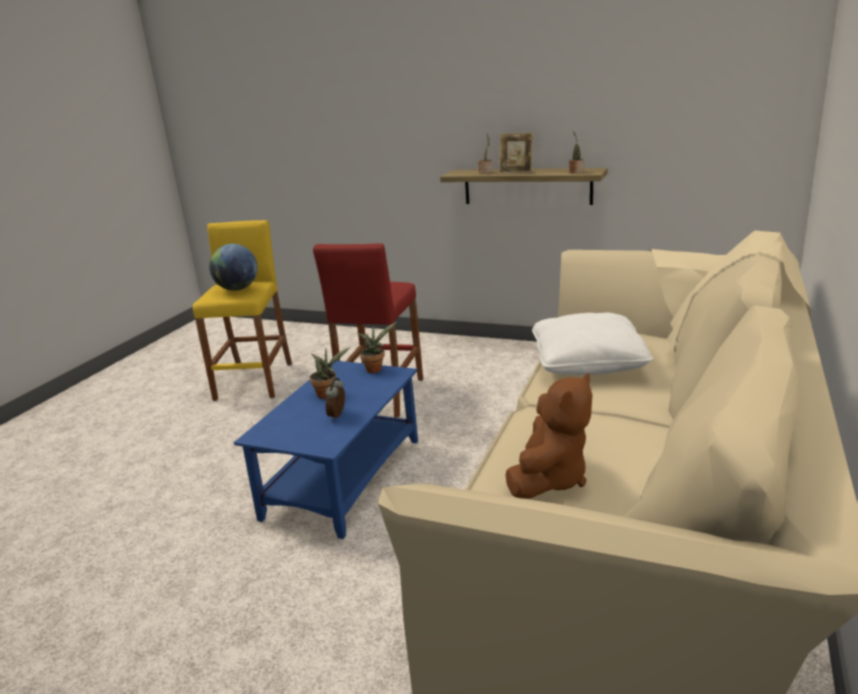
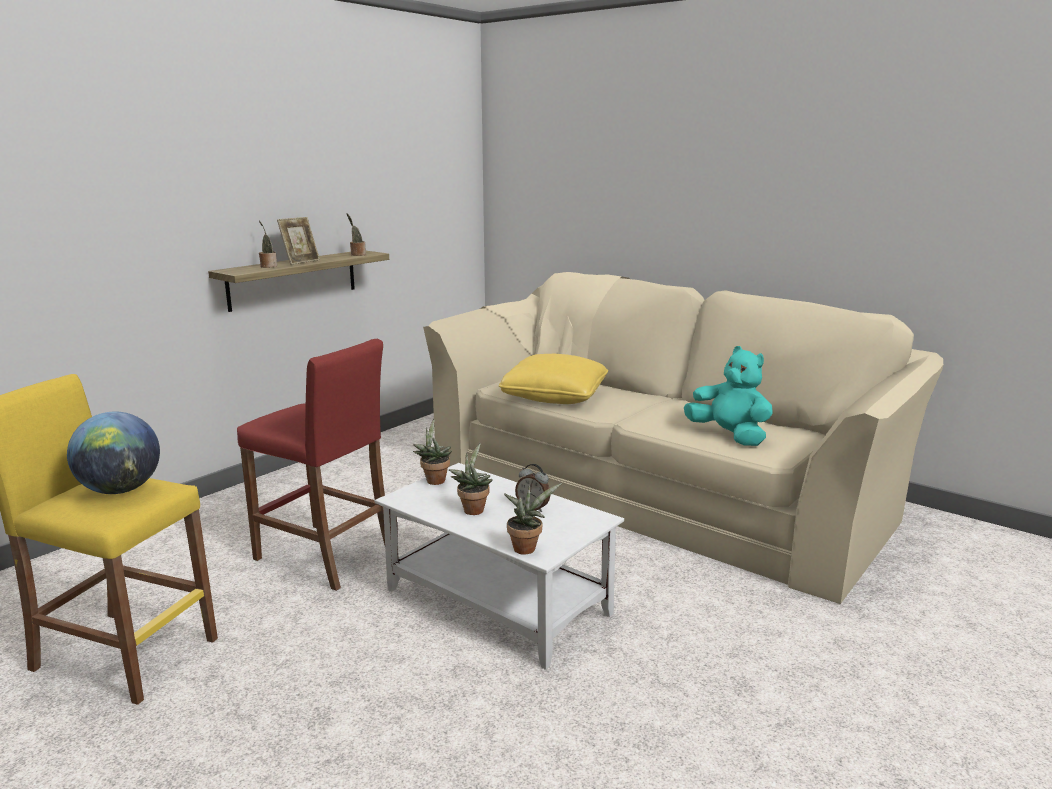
camera: 75 degrees left, 5 degrees down
blue coffee table [234,361,418,539] -> white coffee table [375,463,624,670]
brown plush toy [506,373,592,499] -> turquoise plush toy [684,346,773,446]
white pillow [532,312,653,375] -> yellow pillow [499,354,608,404]
none -> potted plant [504,483,562,555]

